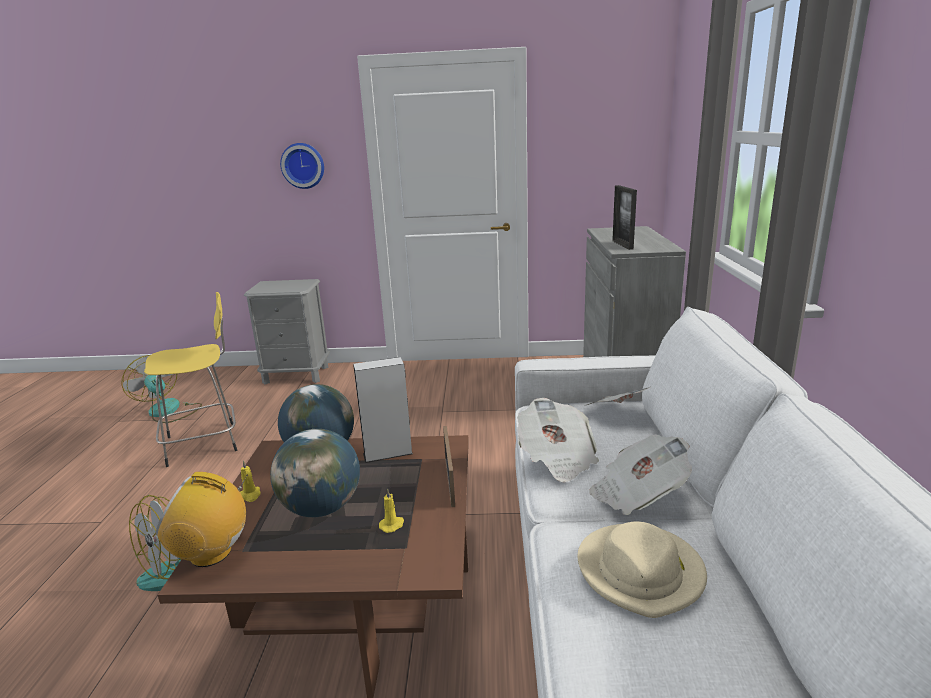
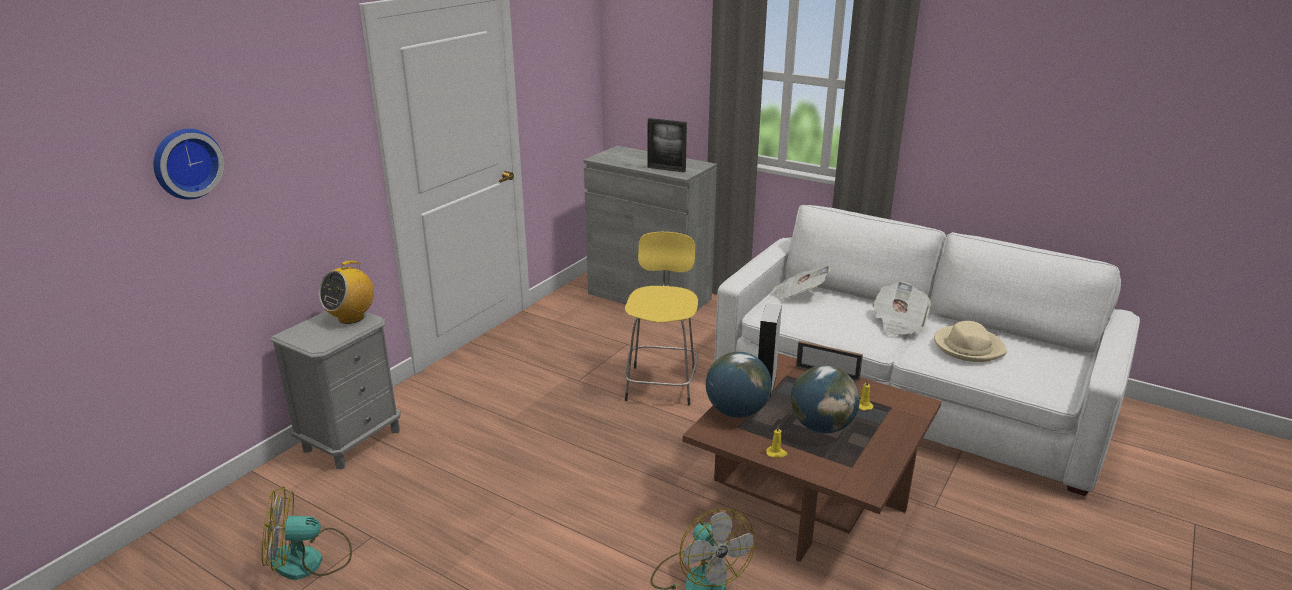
camera: 60 degrees left, 5 degrees up
yellow stool [144,292,237,467] -> yellow stool moved to [625,232,698,406]
radio [156,472,248,567] -> radio moved to [319,261,374,324]
wall clock [280,143,324,189] -> wall clock moved to [153,129,224,199]
newspaper [517,398,599,483] -> none

